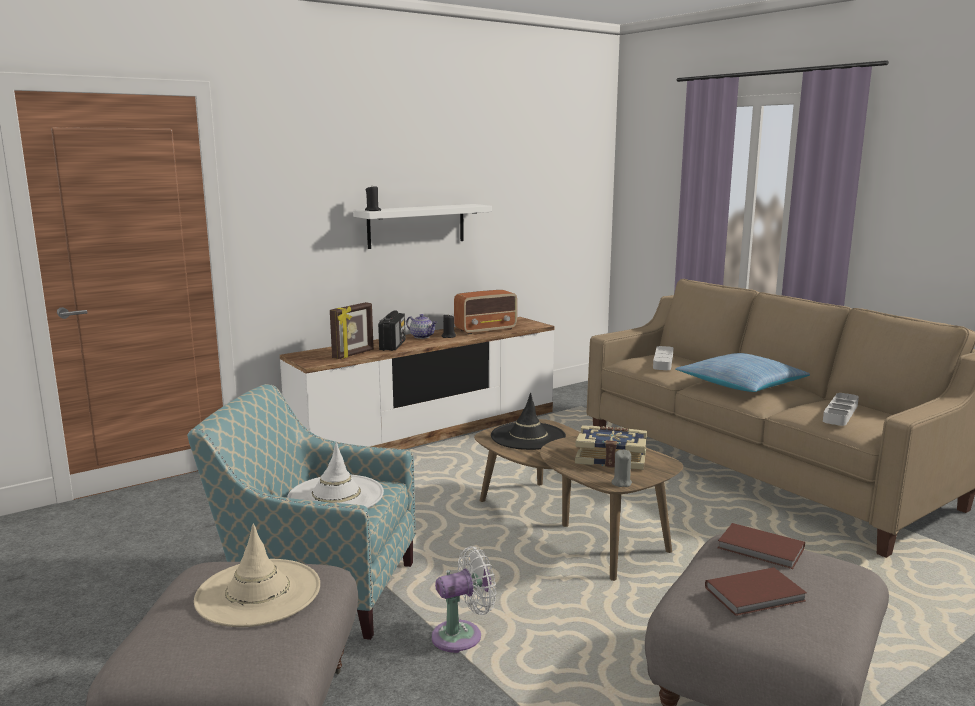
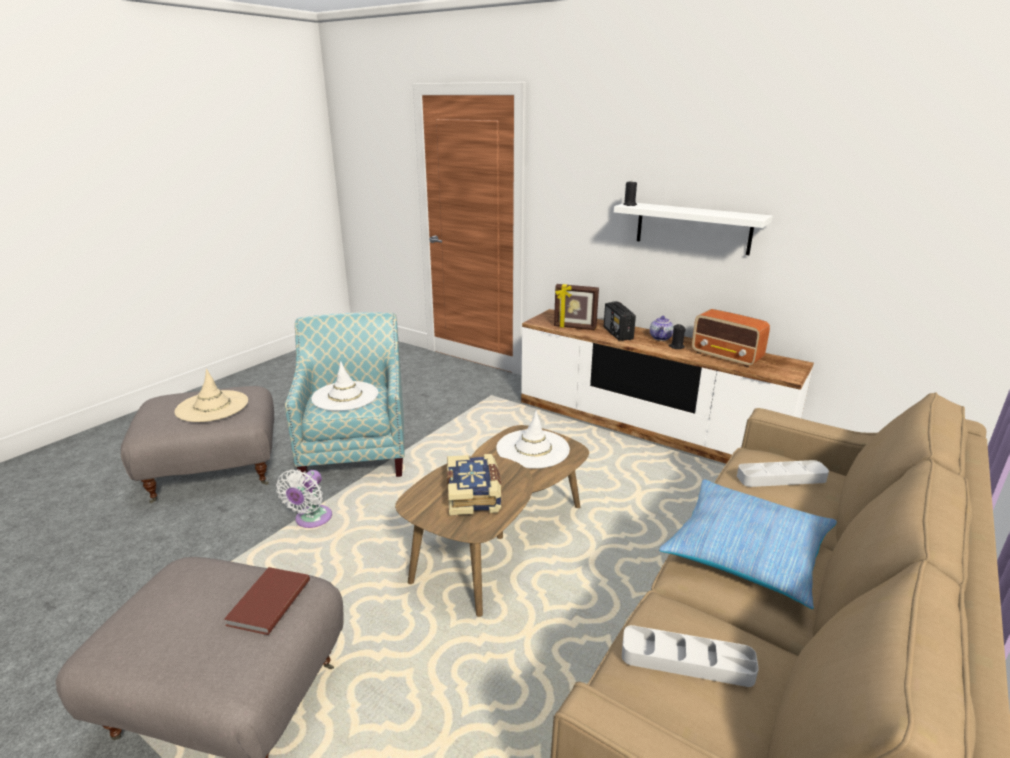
camera: 70 degrees right, 10 degrees up
radio [378,311,406,351] -> radio turned 90 degrees clockwise [604,301,636,341]
white fan [432,546,496,653] -> white fan turned 60 degrees clockwise [276,469,332,528]
black hat [491,393,566,450] -> white hat [496,410,570,469]
grey candle [611,450,632,487] -> none
brown book [705,567,807,616] -> none

